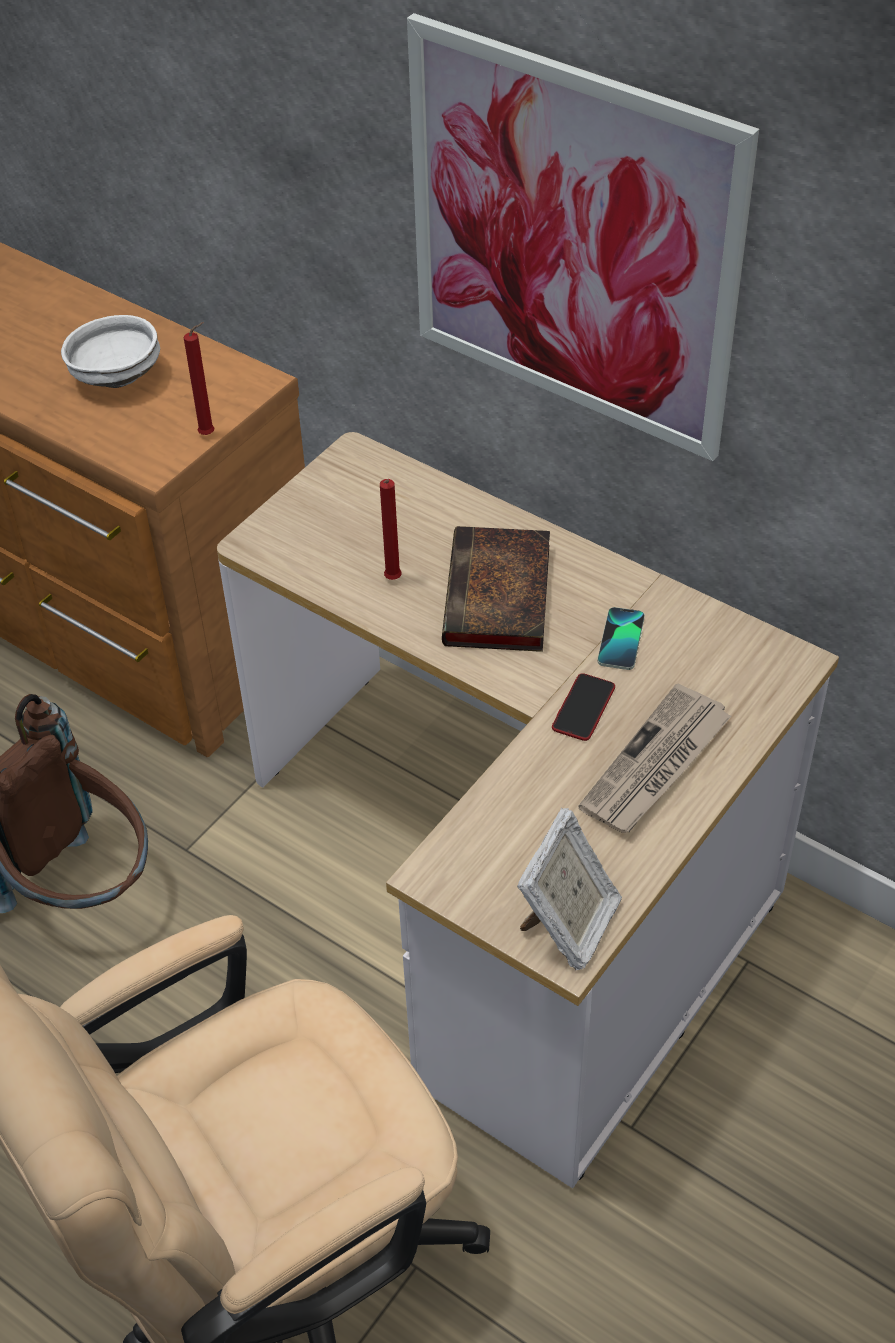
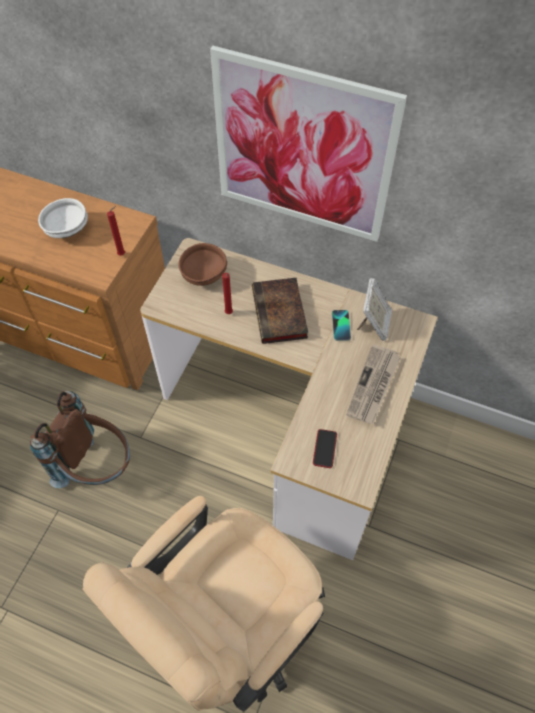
camera: 15 degrees left, 10 degrees up
picture frame [517,807,622,971] -> picture frame moved to [357,278,392,341]
phone [552,673,615,741] -> phone moved to [313,429,337,468]
none -> brown bowl [178,243,227,286]

